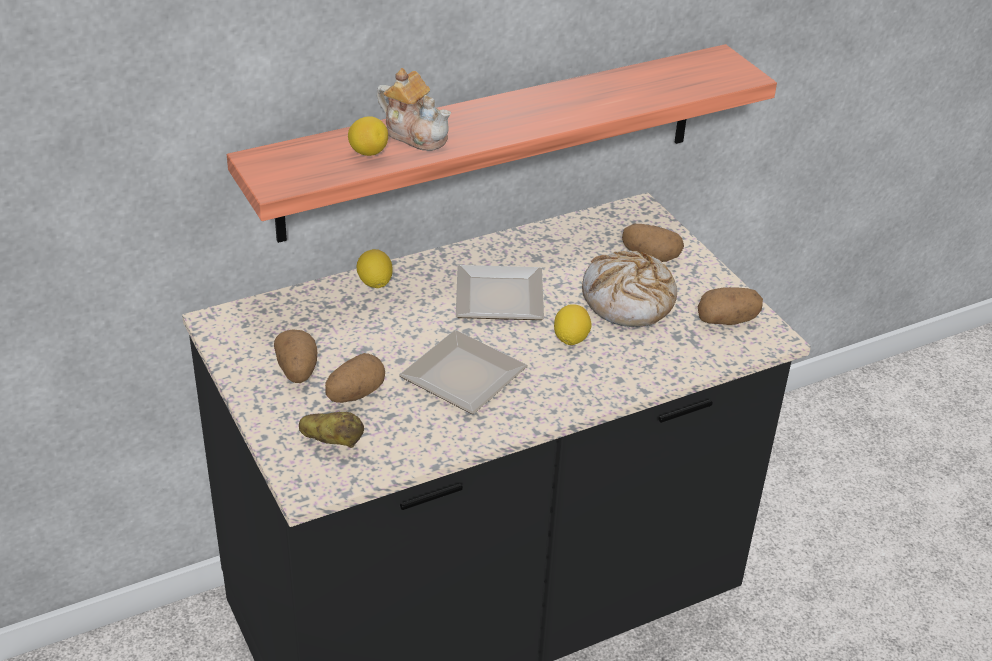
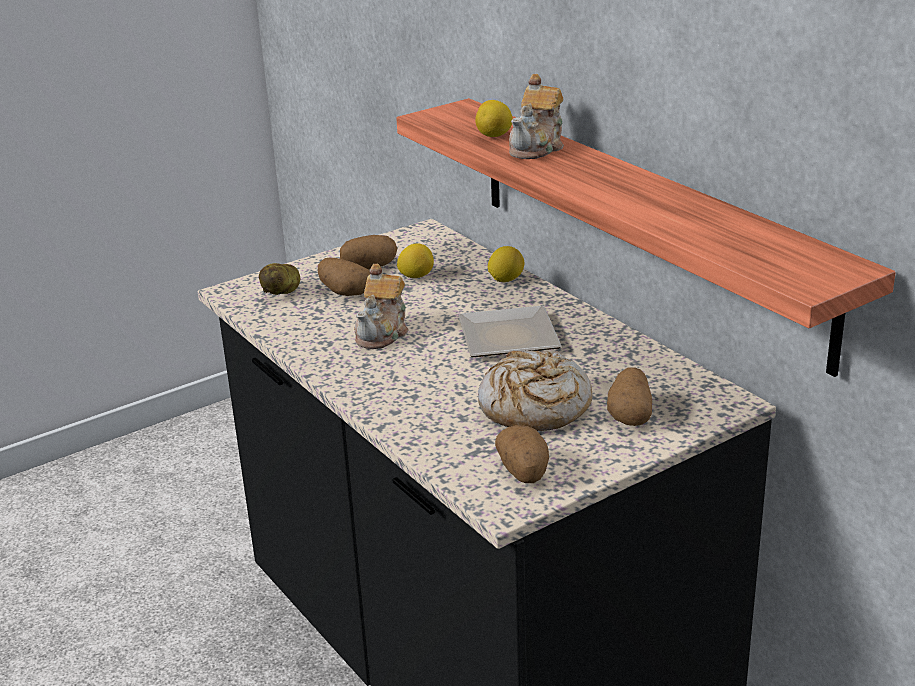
camera: 85 degrees right, 10 degrees down
plate [399,330,528,414] -> teapot [354,264,409,349]
lemon [554,304,592,345] -> lemon moved to [397,243,434,278]

